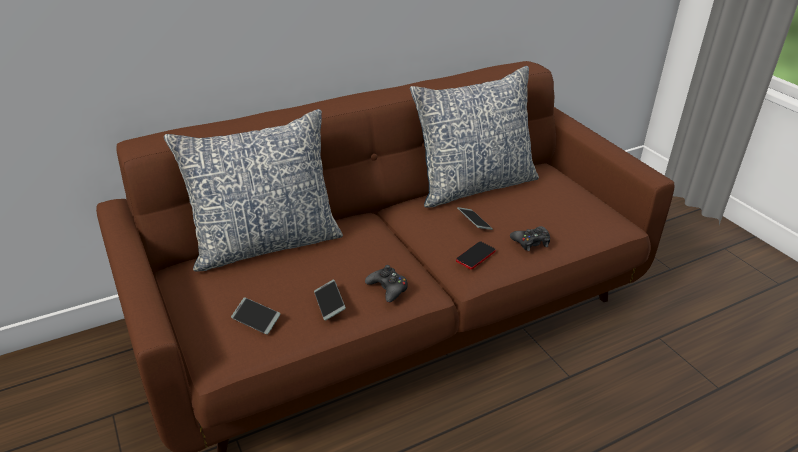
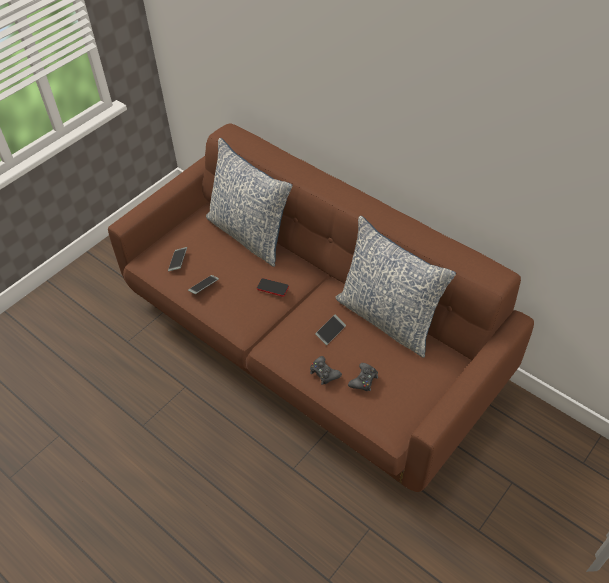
camera: 70 degrees right, 15 degrees up
black game controller [365,265,408,303] -> black game controller moved to [348,363,378,391]
phone [456,242,496,269] -> phone moved to [257,278,289,297]

